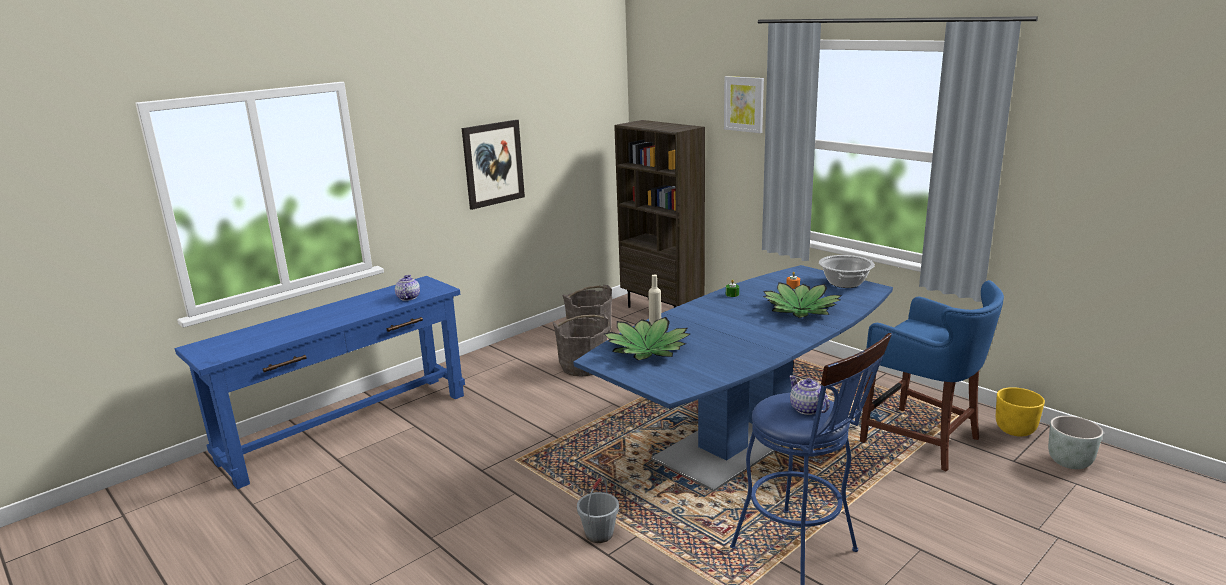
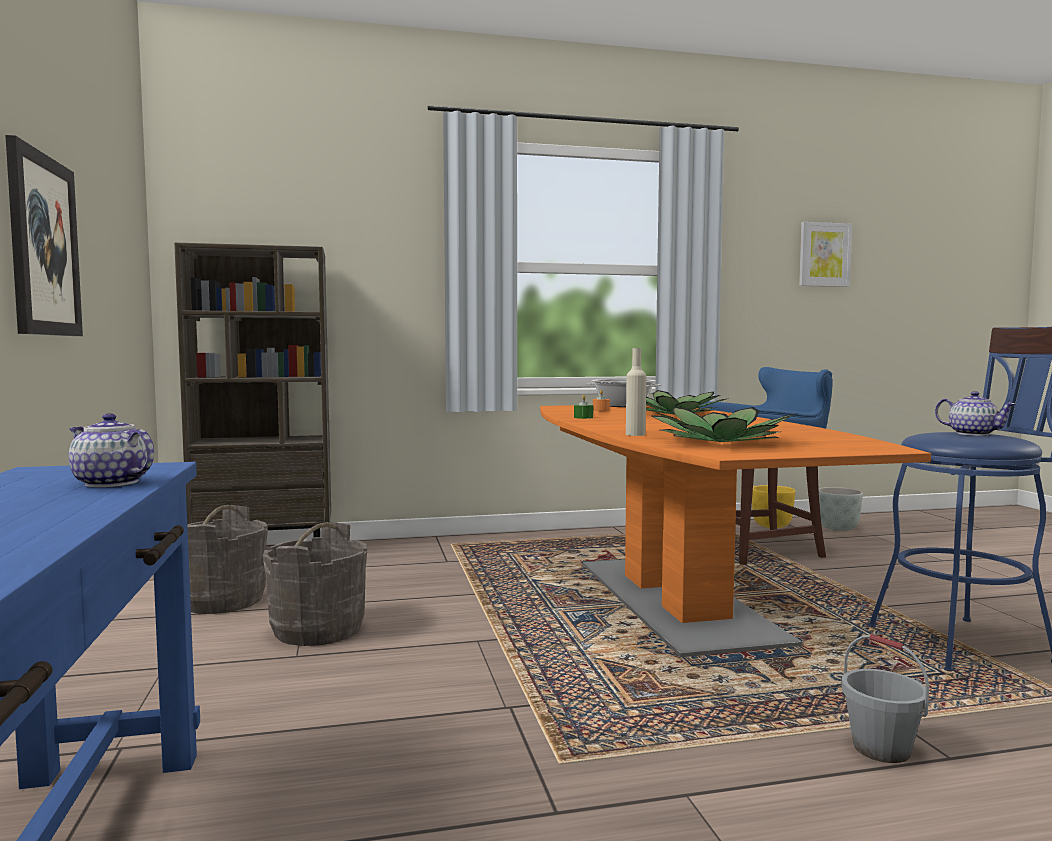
camera: 60 degrees left, 15 degrees down
blue dining table [574,265,893,492] -> orange dining table [540,405,931,657]
picture [724,76,764,133] -> picture moved to [799,222,852,287]
teapot [789,375,830,415] -> teapot turned 135 degrees counterclockwise [935,391,1016,436]

